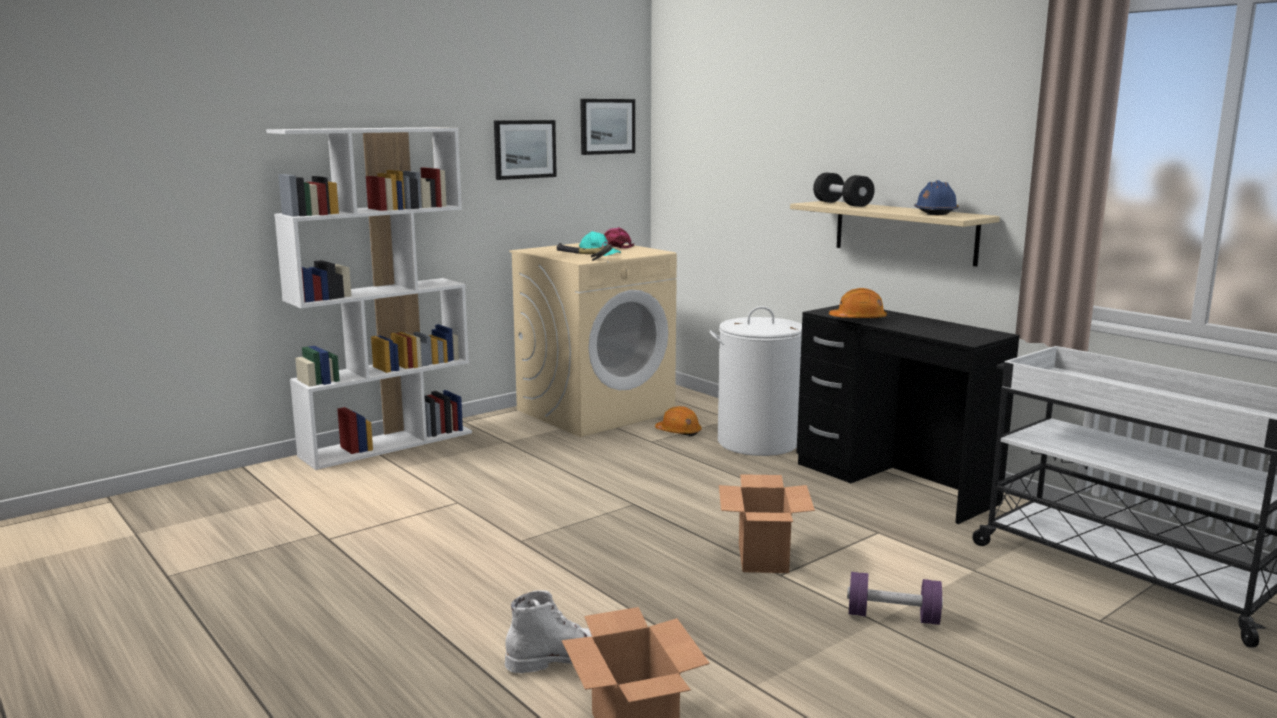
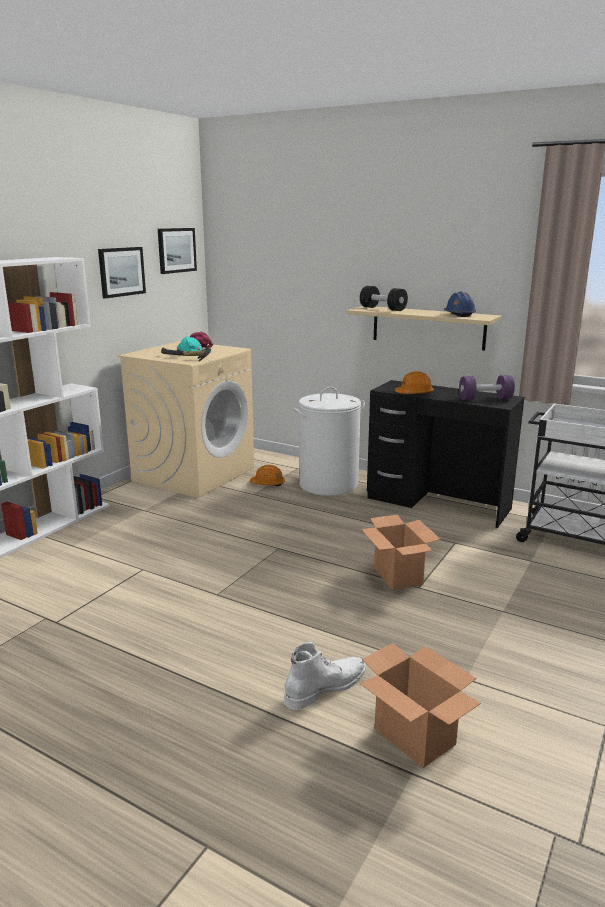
camera: 20 degrees left, 5 degrees up
purple dumbbell [847,572,943,625] -> purple dumbbell moved to [459,375,515,400]

